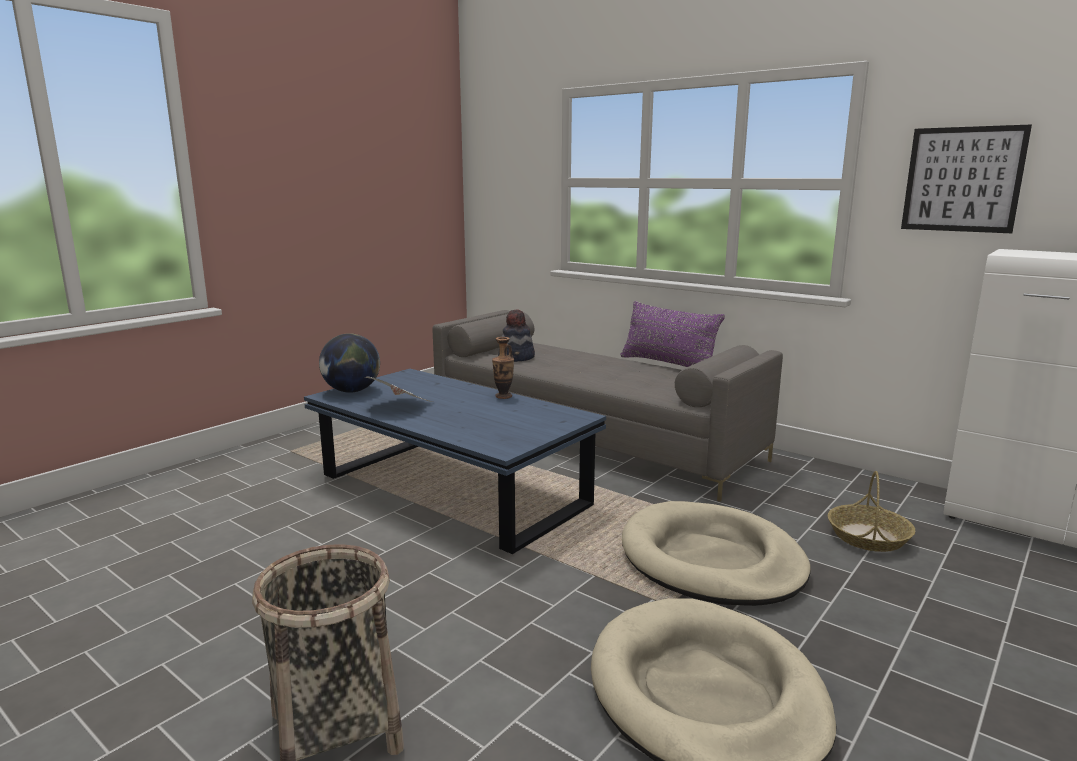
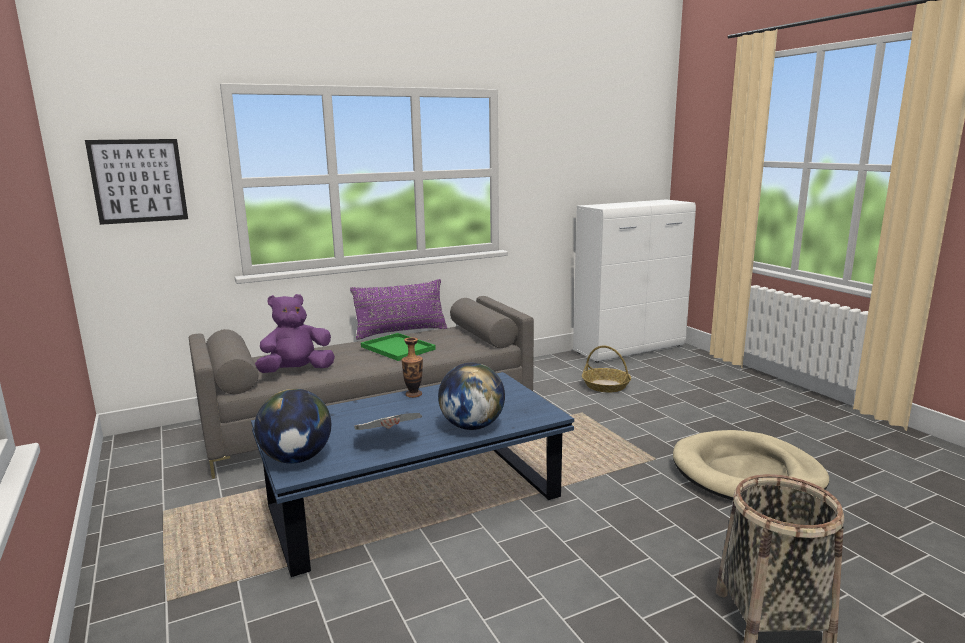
camera: 65 degrees left, 0 degrees up
hat [498,309,535,362] -> purple plush toy [255,294,335,373]
beige dog bed [622,501,811,606] -> none
picture [901,125,1032,233] -> picture moved to [85,139,188,225]
none -> green tray [361,333,436,361]
none -> globe [438,363,505,430]

